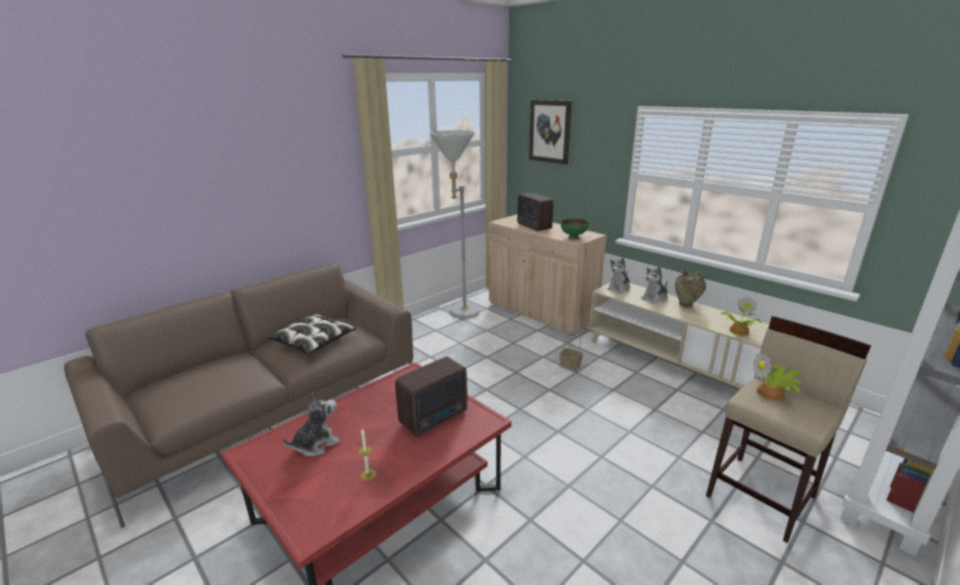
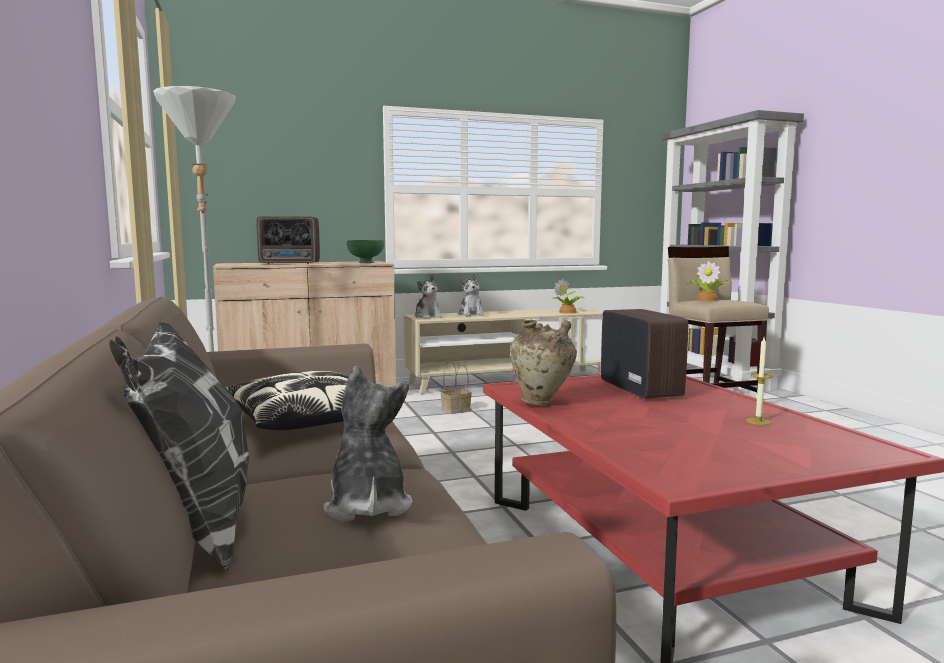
camera: 65 degrees left, 15 degrees down
plush toy [283,393,340,457] -> plush toy moved to [323,366,412,521]
picture [529,100,572,164] -> none
beige vase [675,269,706,307] -> beige vase moved to [510,320,577,405]
none -> pillow [109,321,249,572]

